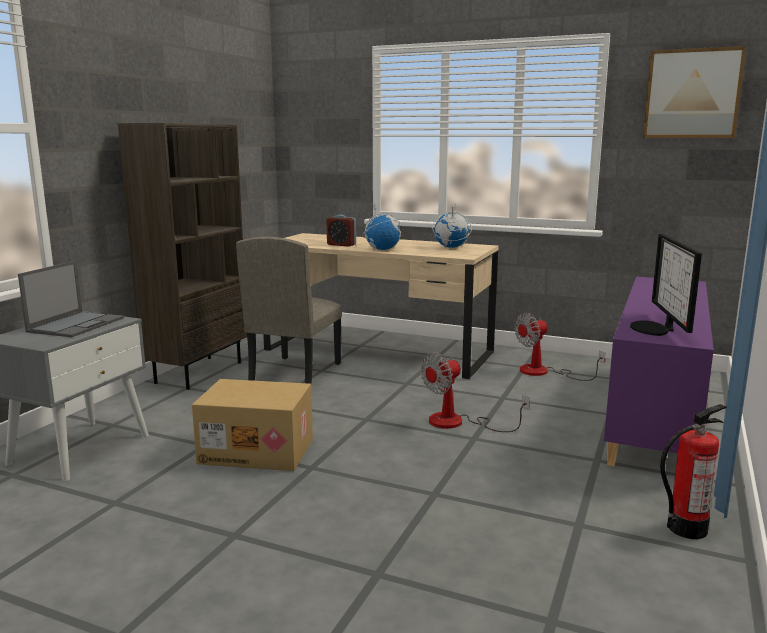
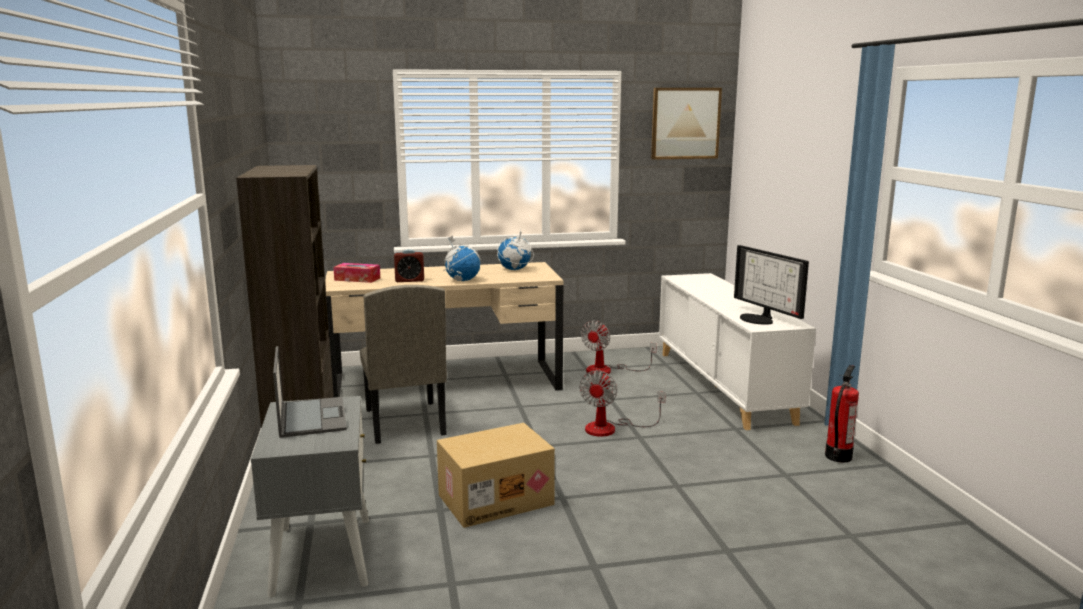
camera: 35 degrees left, 0 degrees up
purple cabinet [604,277,714,466] -> white cabinet [659,273,816,430]
none -> tissue box [333,263,380,283]

